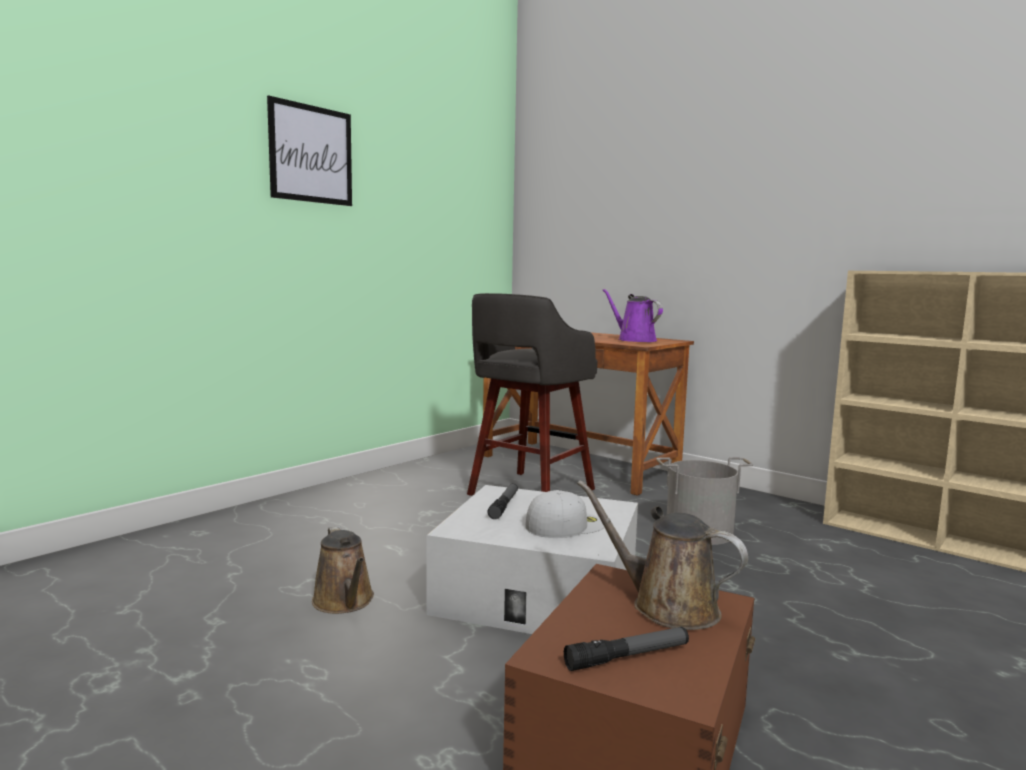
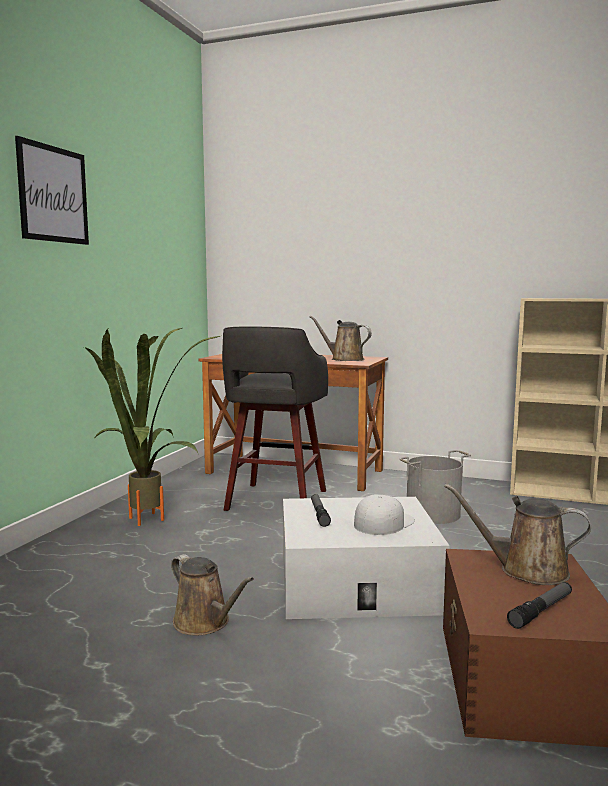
camera: 20 degrees left, 0 degrees up
purple watering can [603,289,663,342] -> brown watering can [310,316,372,361]
none -> potted plant [84,328,220,526]

